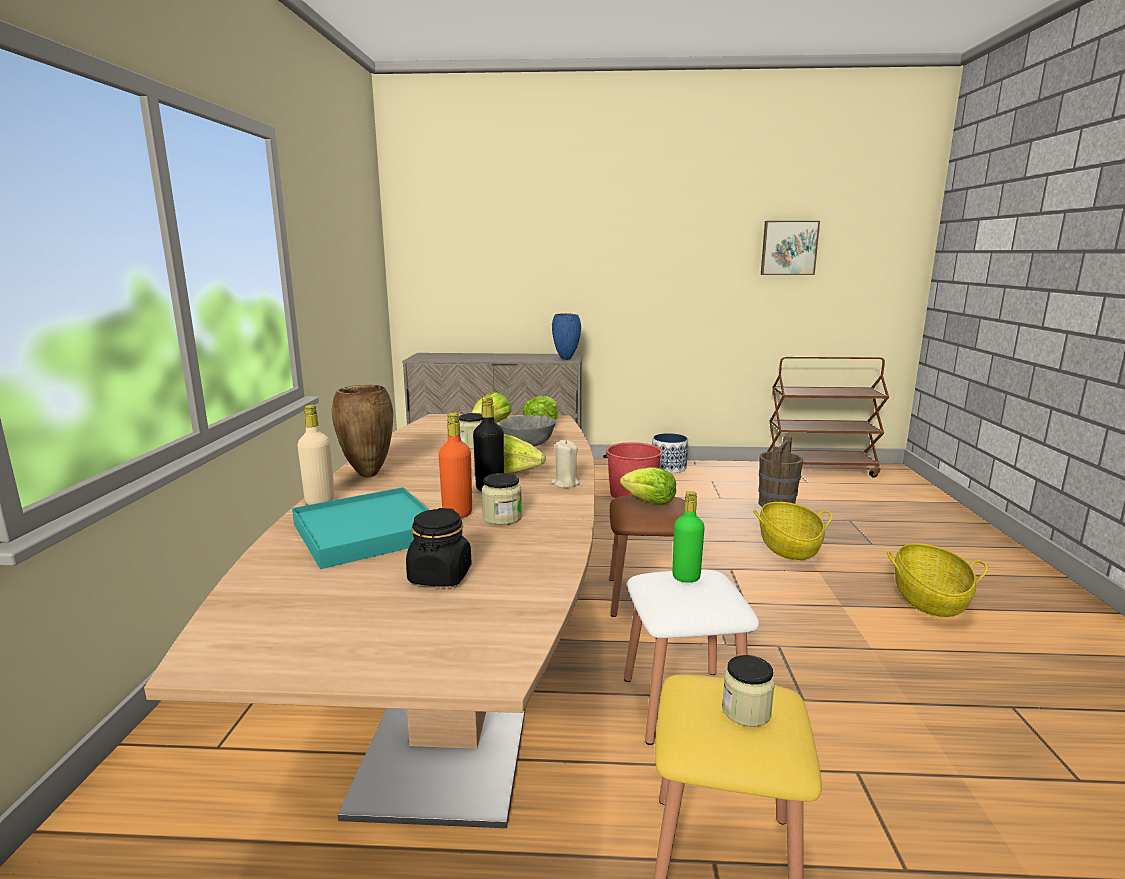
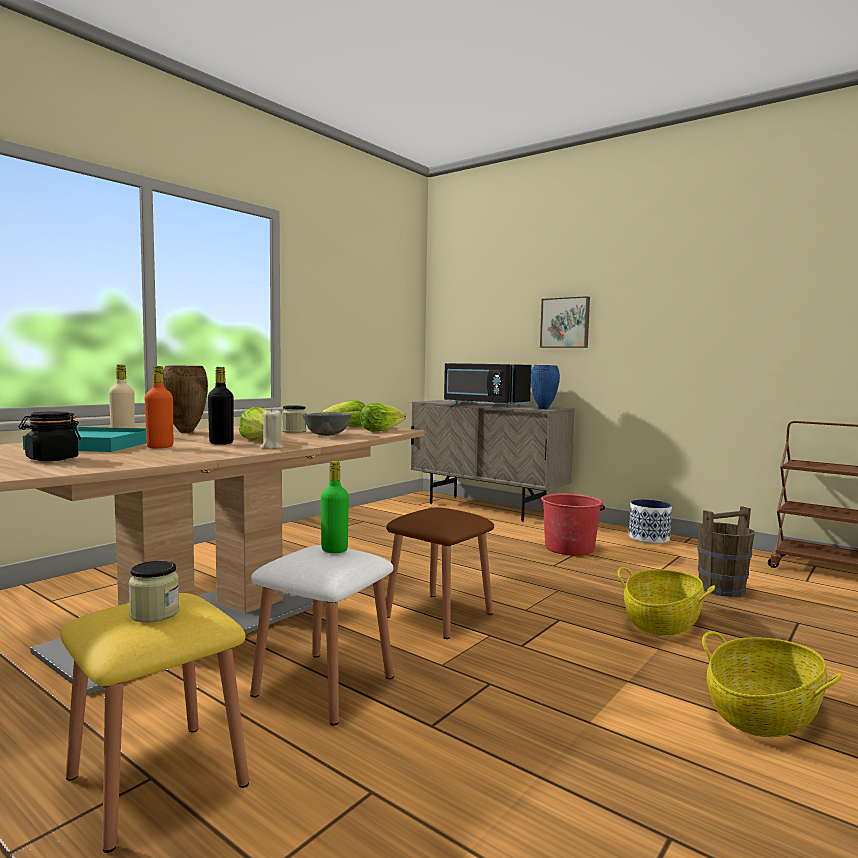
camera: 35 degrees right, 10 degrees down
jar [482,473,522,525] -> none
lettuce [620,467,676,505] -> none
picture [761,221,820,275] -> picture moved to [540,296,590,348]
none -> black microwave [444,363,531,407]

